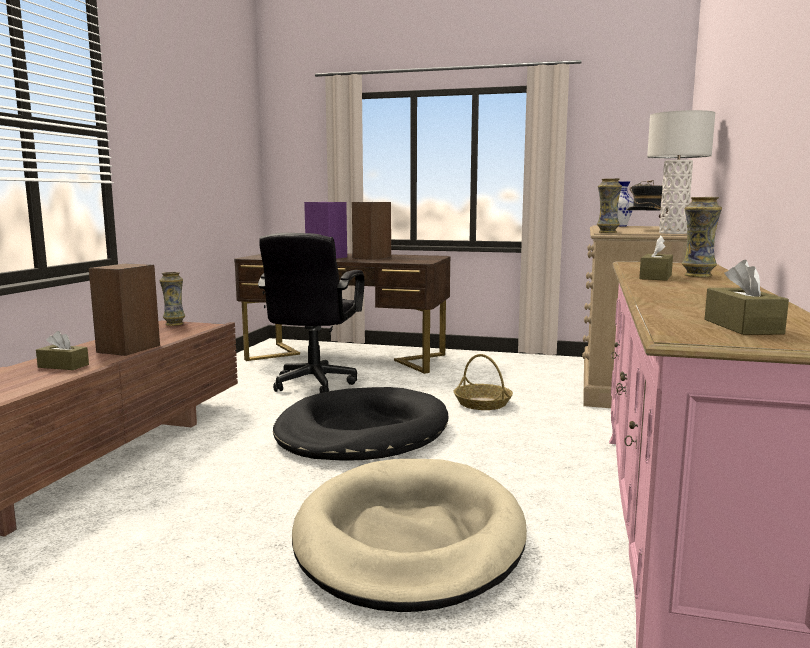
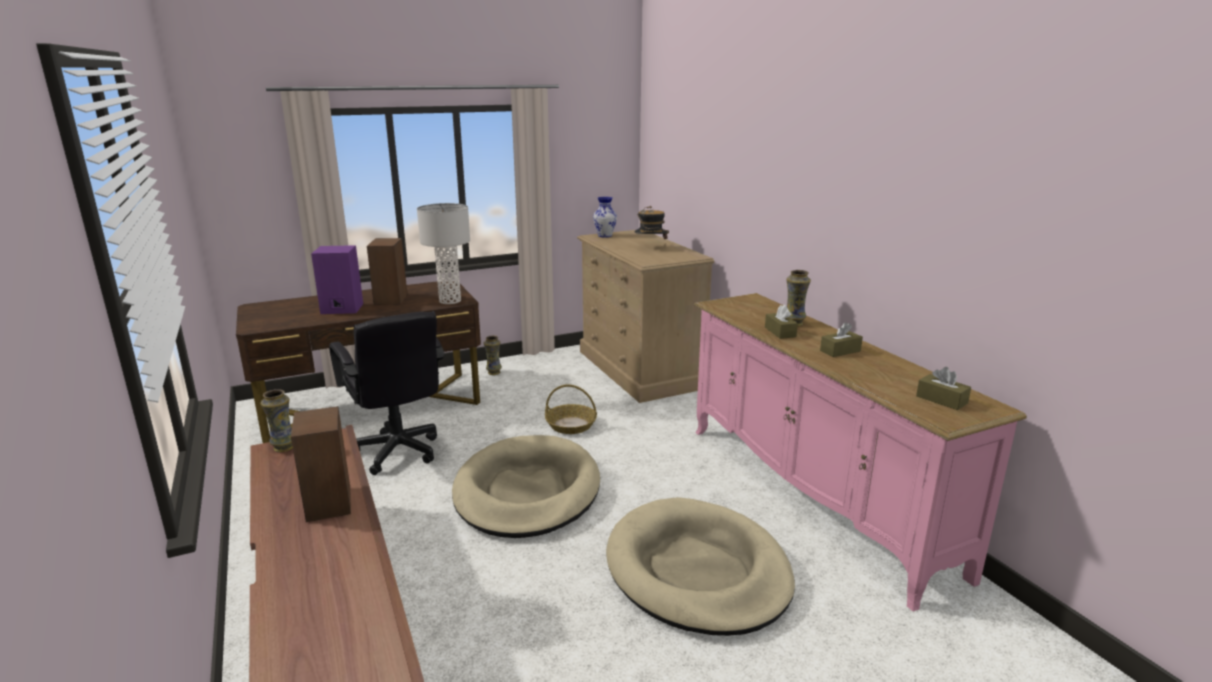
camera: 40 degrees left, 10 degrees up
brown tissue box [36,331,89,370] -> brown tissue box moved to [820,322,863,357]
black dog bed [273,387,448,461] -> beige dog bed [452,435,600,538]
vase [597,178,622,233] -> vase moved to [484,335,502,375]
white table lamp [647,110,715,234] -> white table lamp moved to [417,203,470,304]

